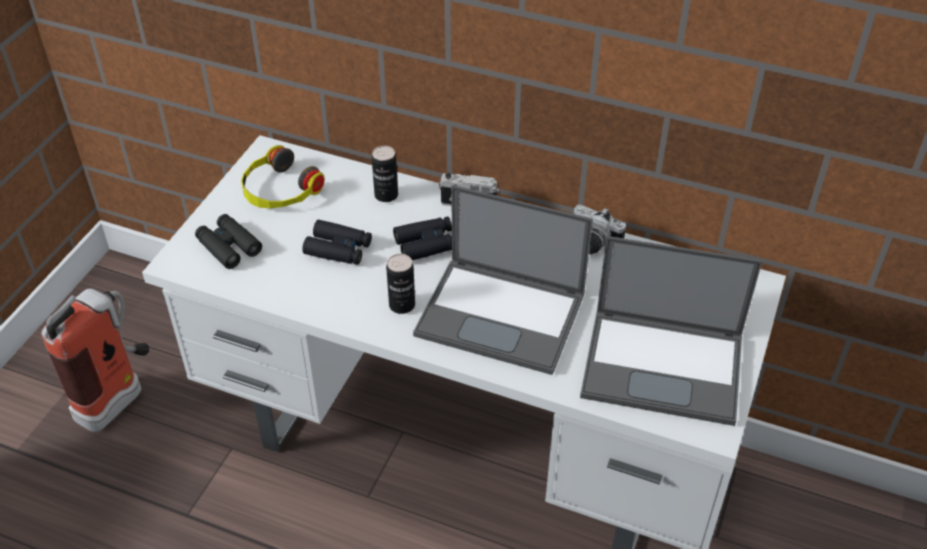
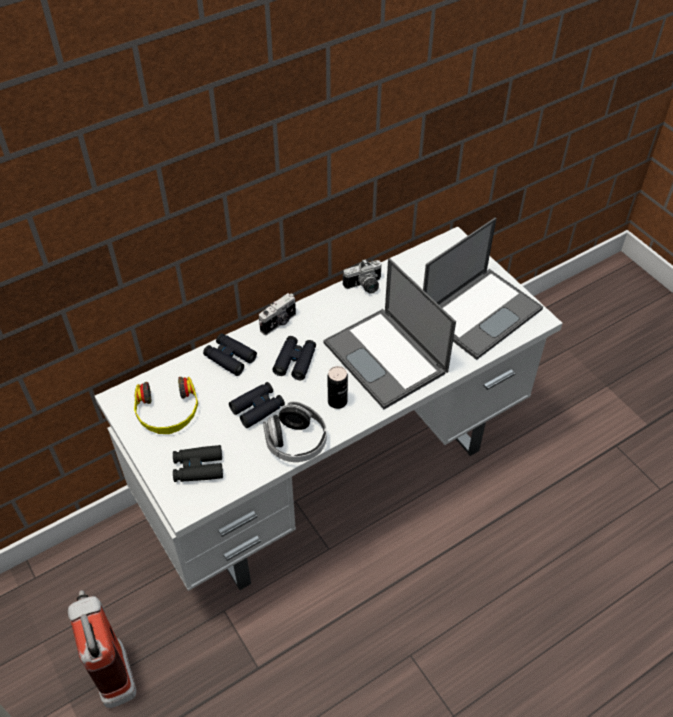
camera: 55 degrees left, 5 degrees up
can [372,146,398,202] -> black binoculars [203,333,257,376]
laptop [413,185,593,375] -> laptop turned 90 degrees clockwise [324,258,456,409]
none -> headphones [263,401,327,462]

